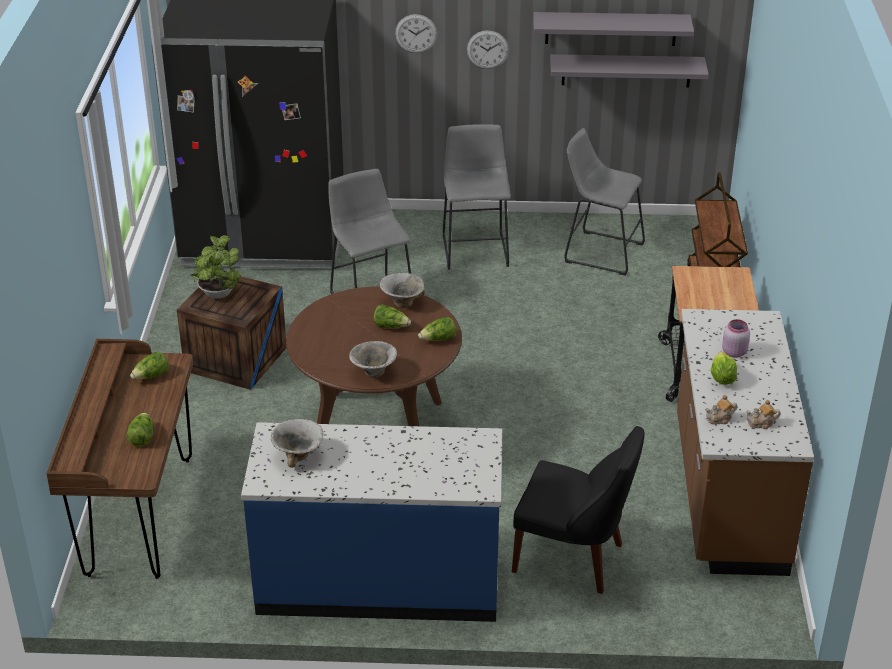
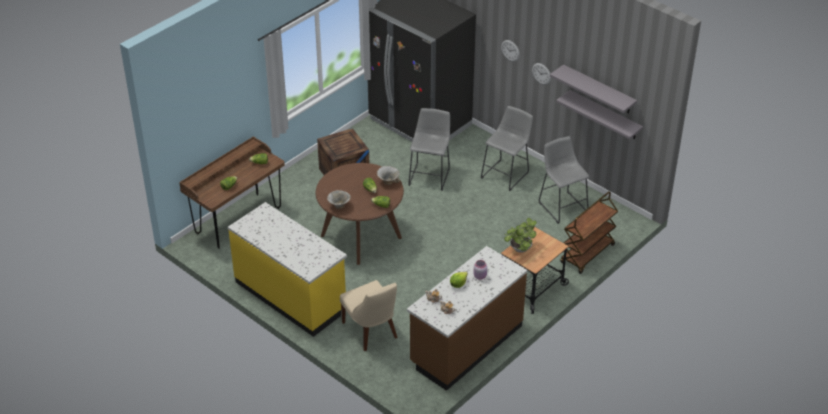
camera: 40 degrees right, 5 degrees up
potted plant [191,235,241,299] -> potted plant moved to [504,218,537,253]
blue counter [241,422,502,622] -> yellow counter [228,202,347,337]
bowl [271,419,323,468] -> none
black chair [512,426,645,594] -> beige chair [340,280,397,351]

